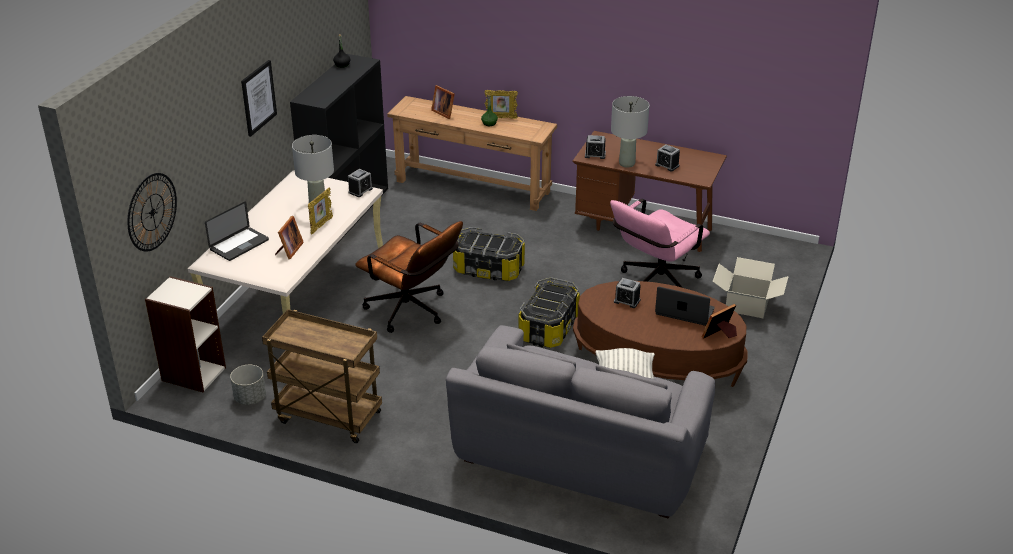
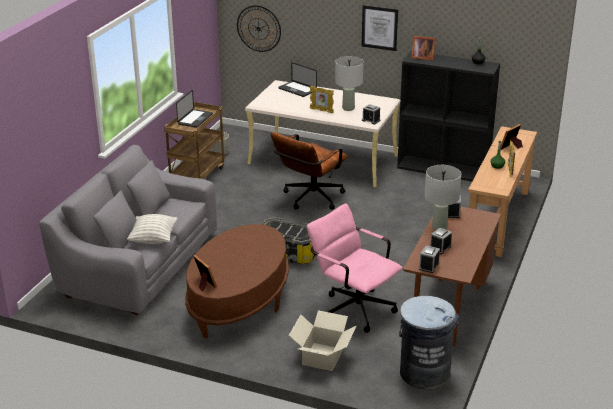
camera: 90 degrees right, 5 degrees down
bookcase [145,276,226,392] -> none
picture frame [275,216,304,259] -> picture frame moved to [411,36,435,60]
storage box [453,227,525,281] -> none
alarm clock [614,278,641,308] -> alarm clock moved to [419,245,440,273]
laptop [655,287,715,326] -> laptop moved to [176,90,213,128]
none -> grey trash can [399,296,459,390]

